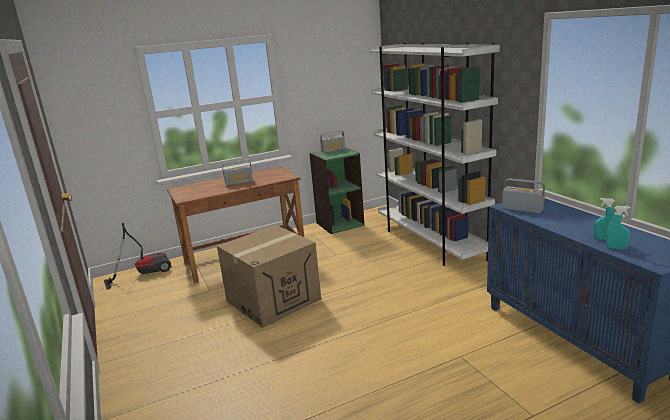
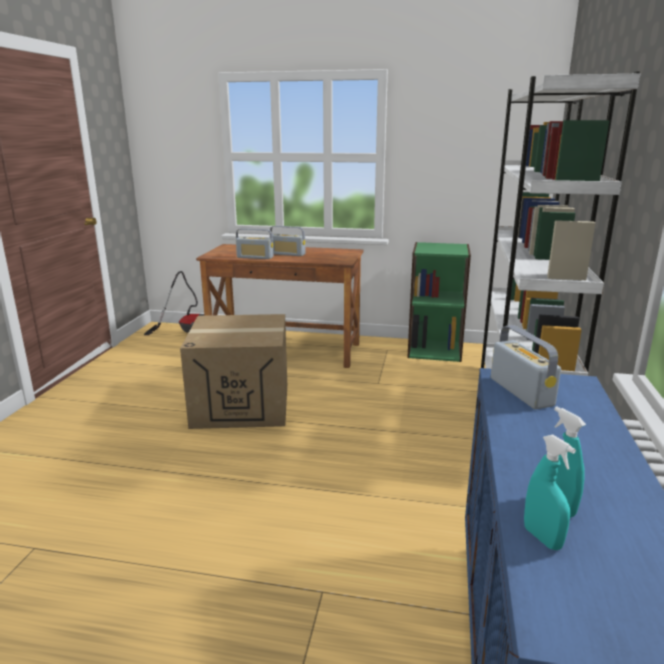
camera: 35 degrees right, 0 degrees up
radio [320,130,345,153] -> radio moved to [236,228,274,259]

